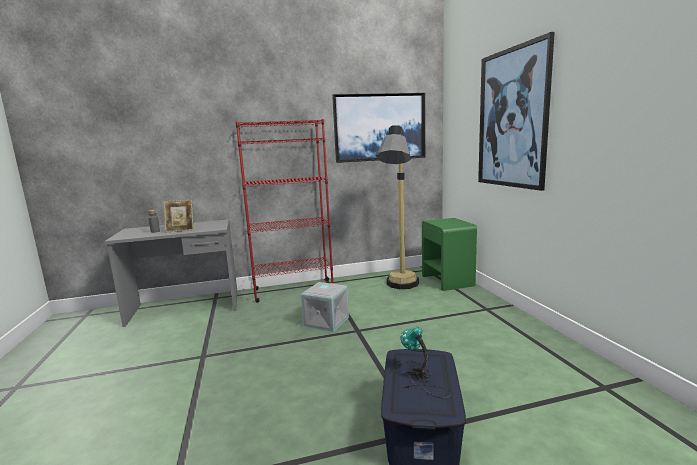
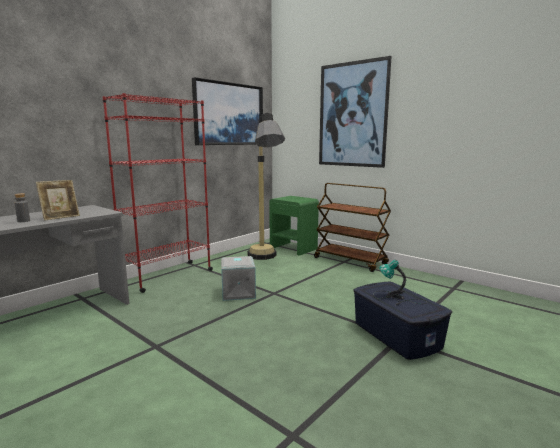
camera: 35 degrees left, 0 degrees up
none -> brown cart [314,183,391,272]

